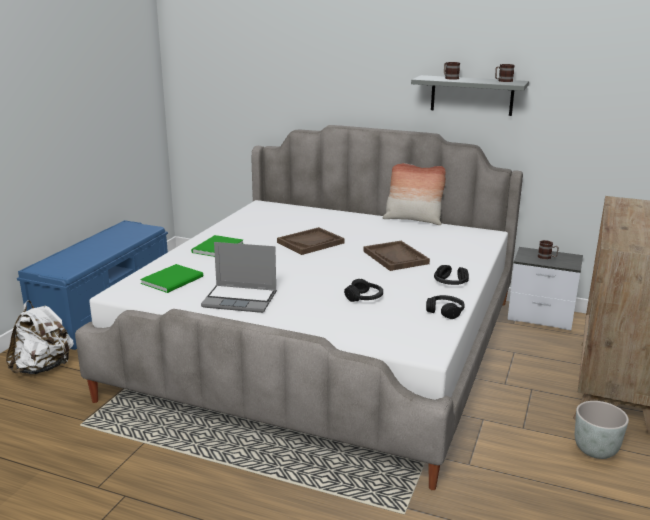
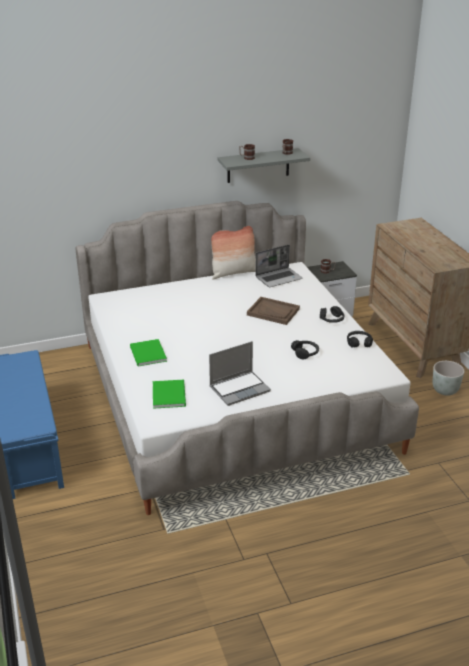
camera: 40 degrees left, 10 degrees up
white backpack [6,300,74,374] -> none
brown tray [277,227,345,255] -> none
none -> laptop [255,244,303,287]

